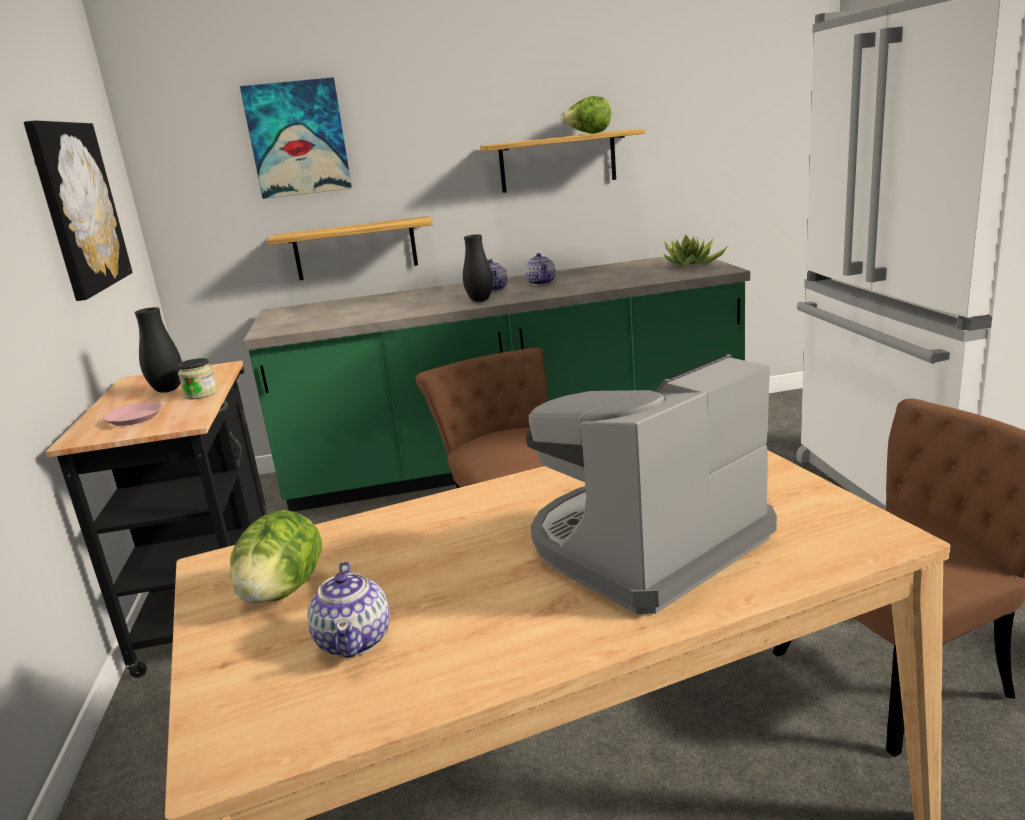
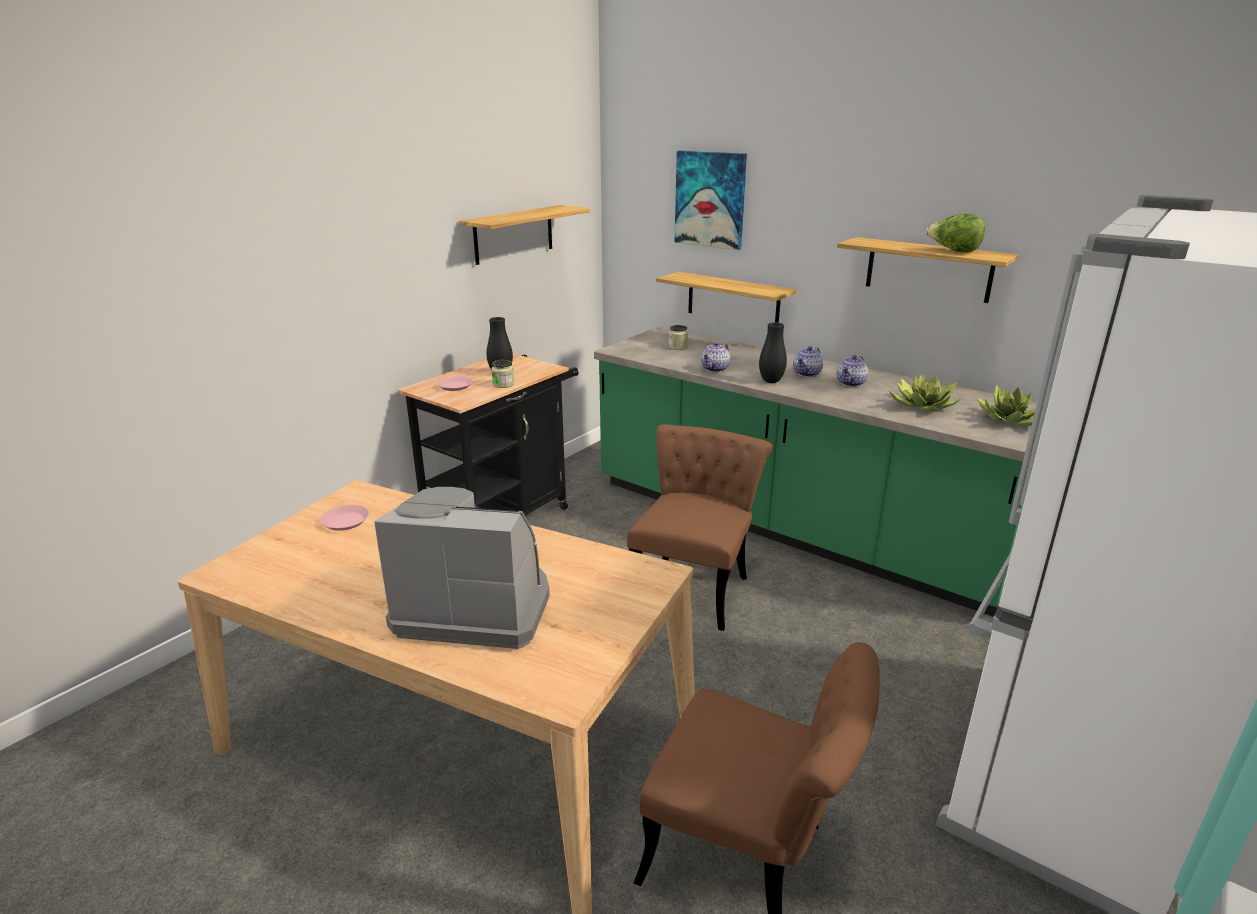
camera: 45 degrees right, 5 degrees up
picture [23,120,133,301] -> shelf [459,205,590,265]
lettuce [230,510,322,604] -> pink plate [319,505,369,531]
teapot [307,562,390,658] -> teapot moved to [701,342,730,372]
none -> jar [668,325,688,350]
none -> potted plant [888,375,961,412]

